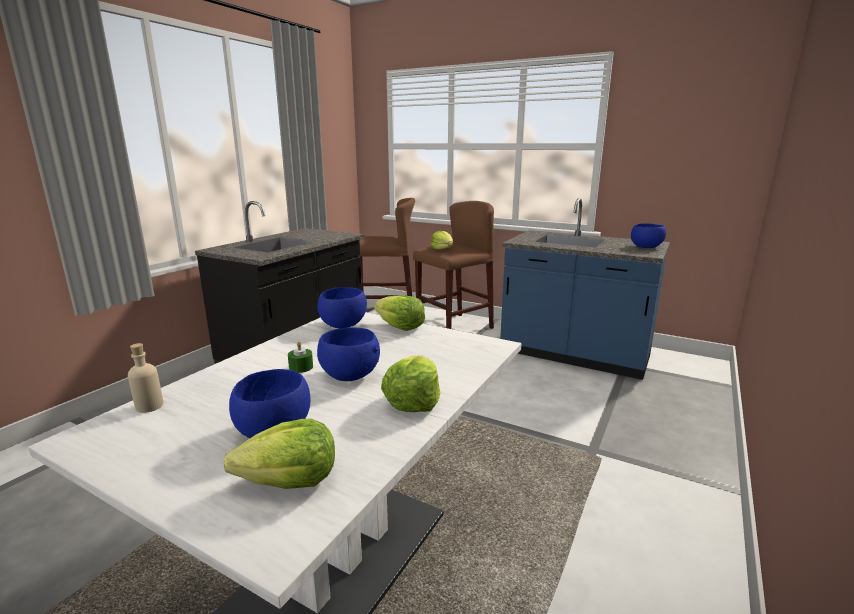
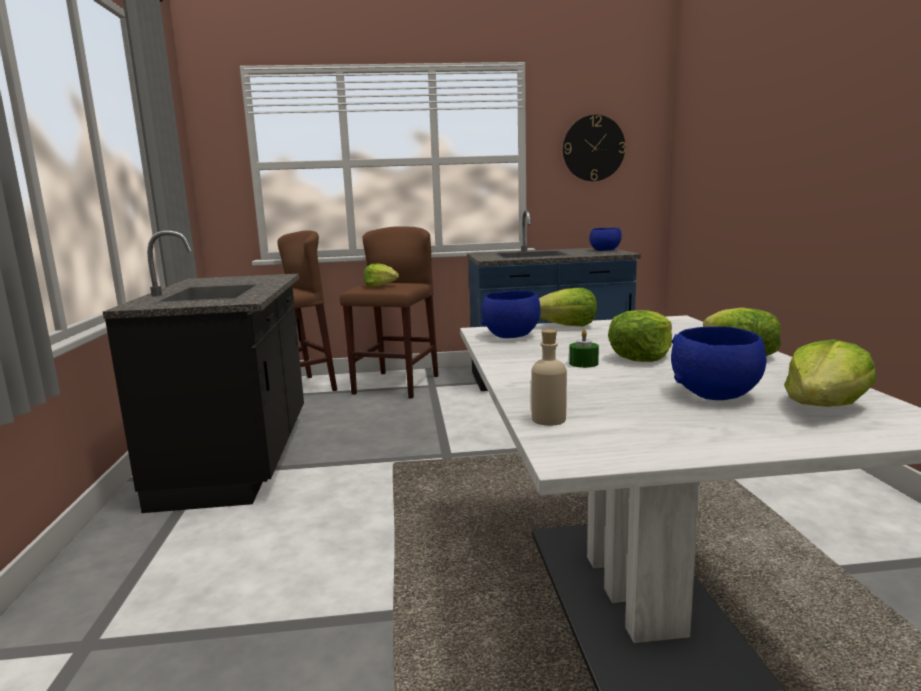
camera: 35 degrees left, 5 degrees down
blue bowl [317,327,380,381] -> lettuce [608,310,672,362]
none -> wall clock [563,115,625,181]

